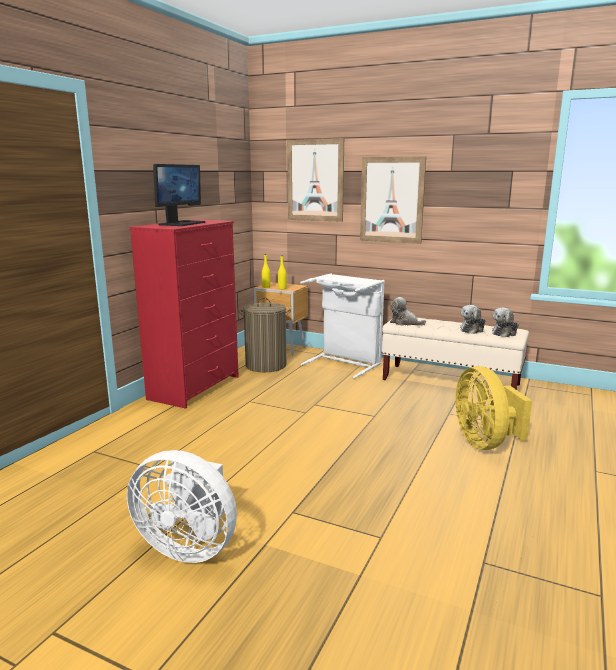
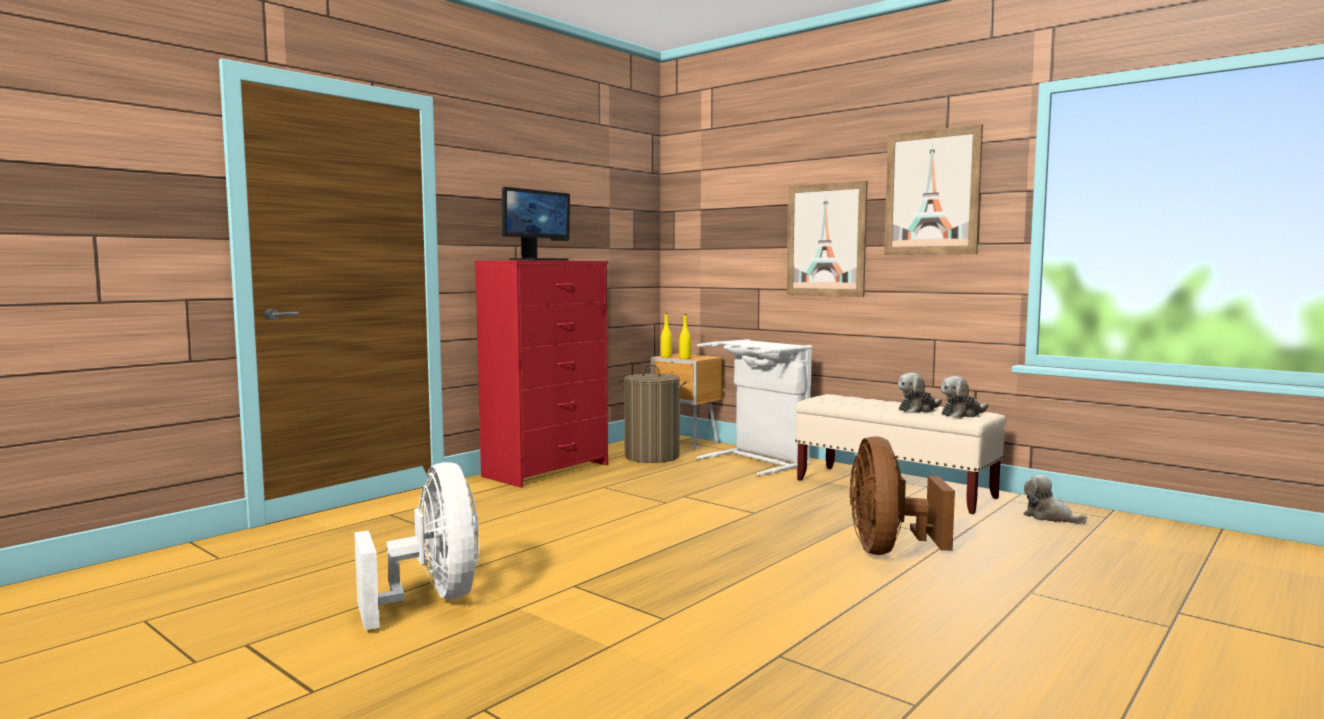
camera: 15 degrees right, 10 degrees down
white fan [127,450,237,563] -> white fan turned 150 degrees counterclockwise [354,462,480,630]
picture [287,138,344,222] -> picture moved to [884,124,983,255]
plush toy [390,297,426,326] -> plush toy moved to [1023,475,1087,524]
yellow fan [455,366,532,450] -> brown fan [850,436,955,555]

